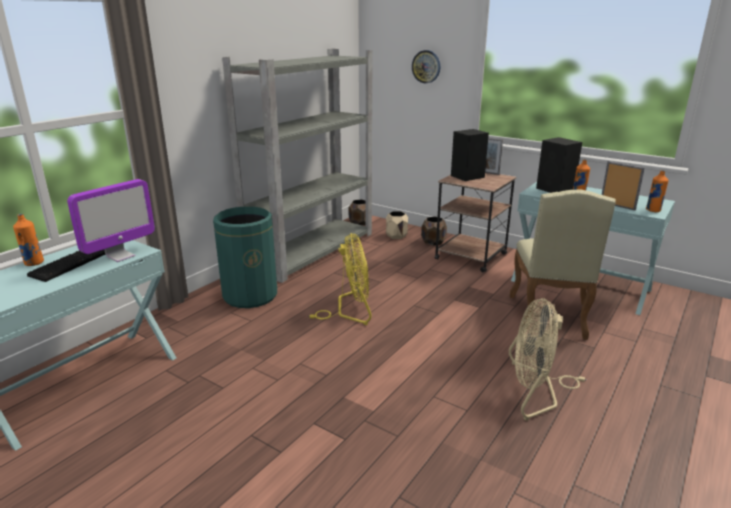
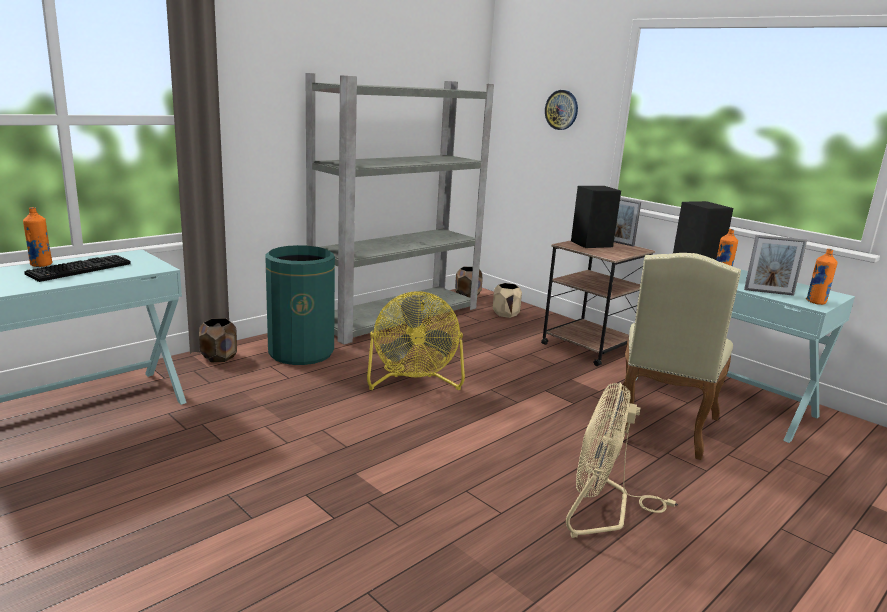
camera: 10 degrees right, 5 degrees down
monitor [67,179,155,262] -> none
yellow fan [308,233,371,325] -> yellow fan turned 75 degrees clockwise [367,291,465,390]
brown planter [421,216,447,246] -> brown planter moved to [199,318,237,362]
picture frame [602,161,645,210] -> picture frame turned 135 degrees clockwise [744,235,807,296]

